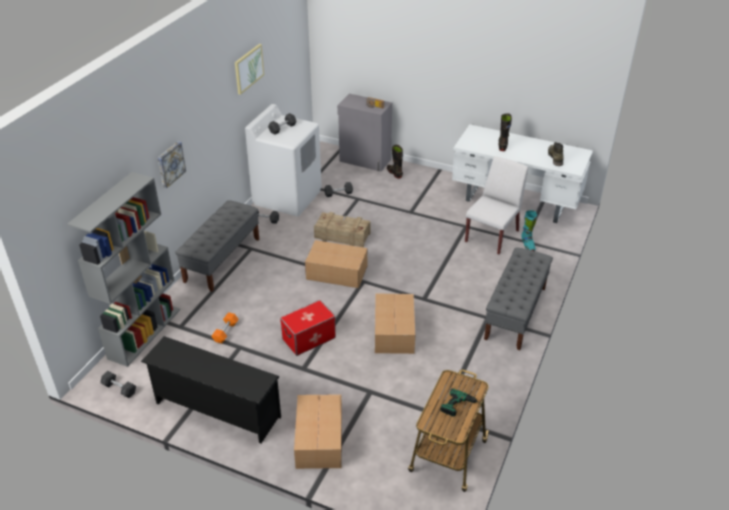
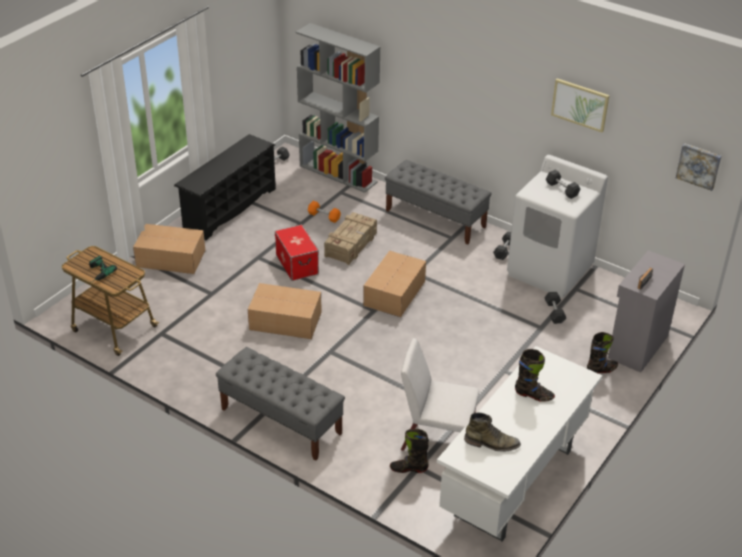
camera: 100 degrees right, 0 degrees up
picture [158,141,186,188] -> picture moved to [676,143,721,191]
crate [314,212,371,248] -> crate moved to [324,212,377,265]
white chair [465,156,528,255] -> white chair turned 150 degrees clockwise [401,338,479,451]
turquoise boot [522,210,537,251] -> black boot [390,429,429,473]

